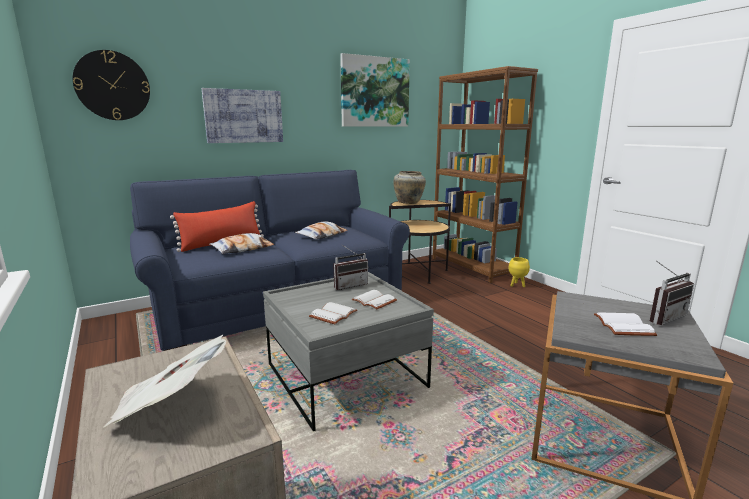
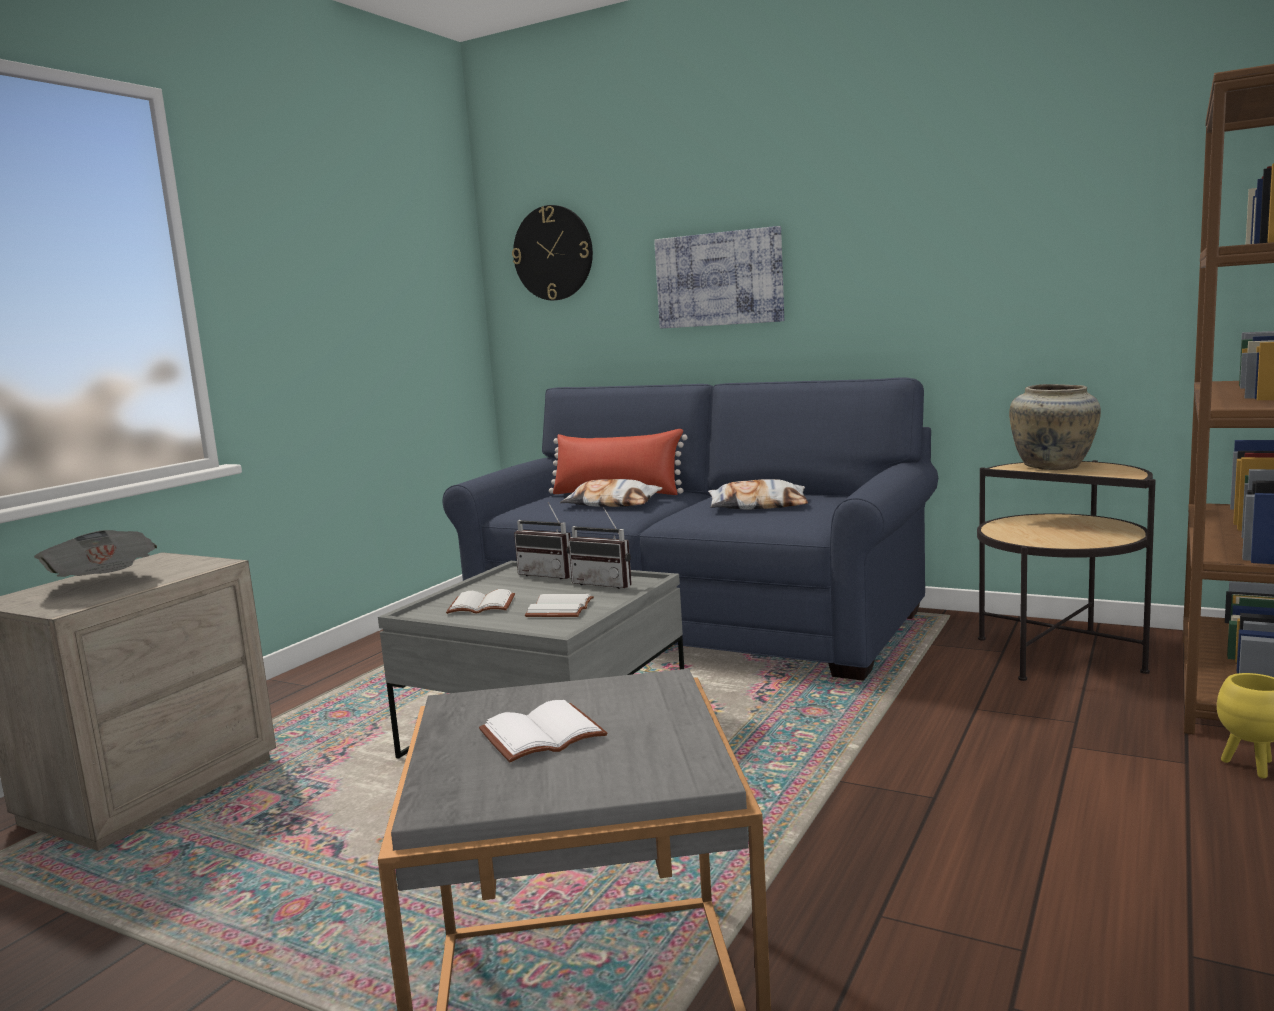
camera: 60 degrees right, 5 degrees down
picture [340,53,410,127] -> none
radio [650,261,694,325] -> radio moved to [514,502,571,580]

